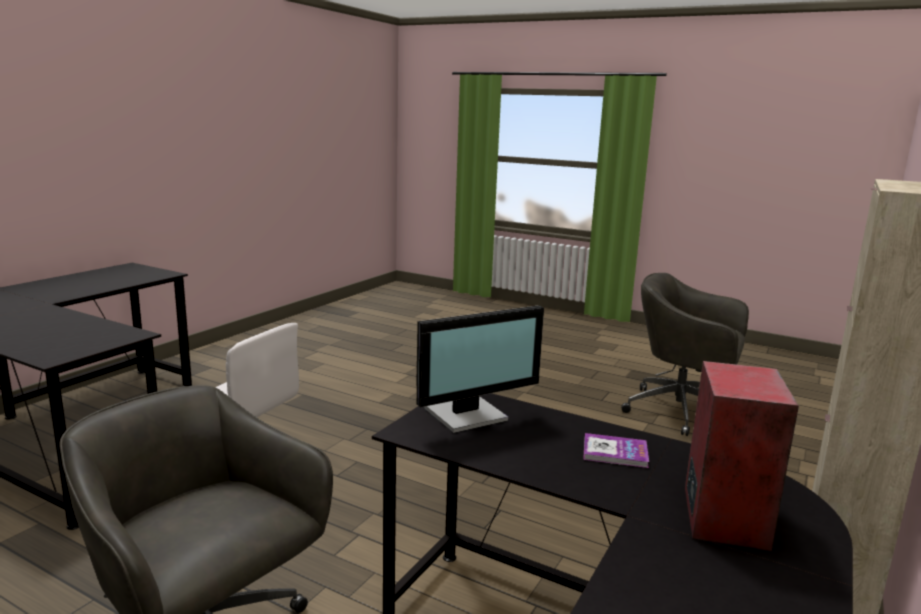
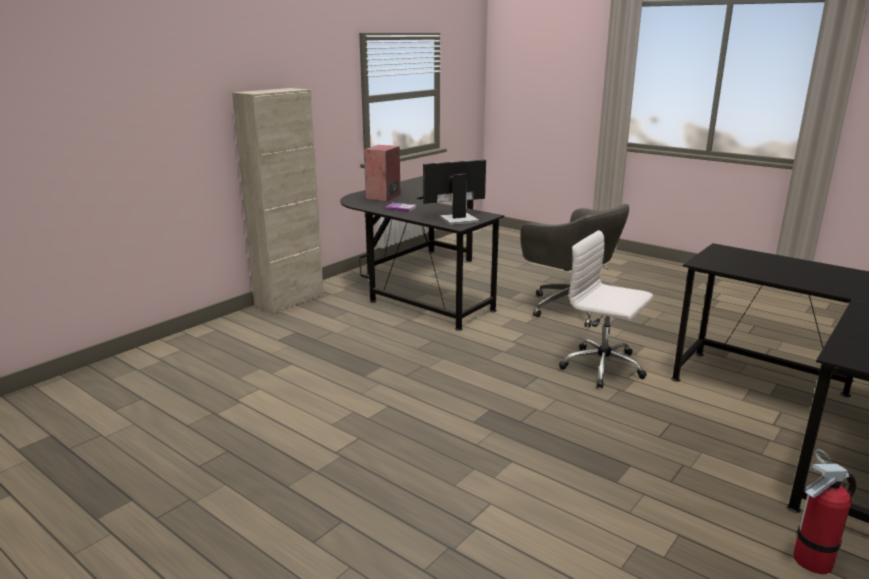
camera: 170 degrees left, 5 degrees up
grey office chair [621,273,749,436] -> none
none -> fire extinguisher [793,449,856,574]

